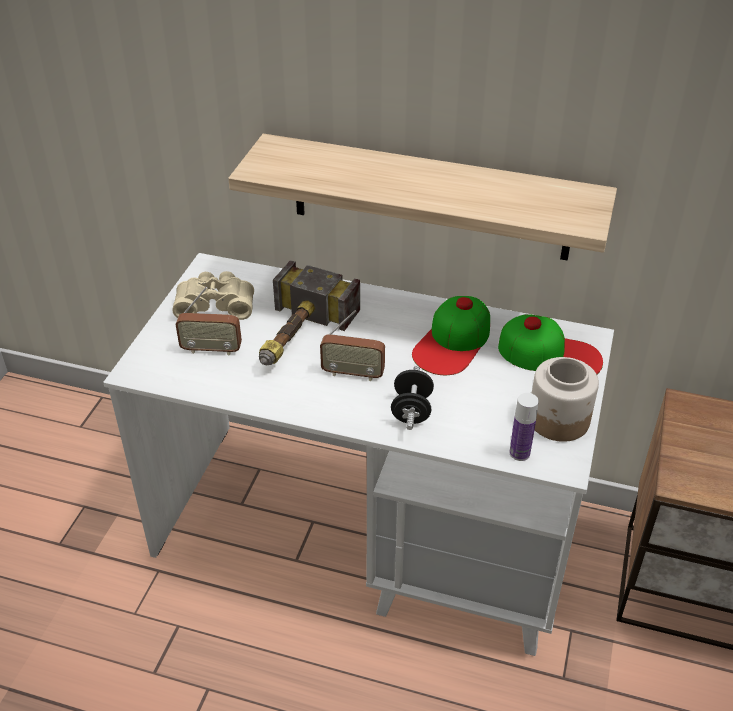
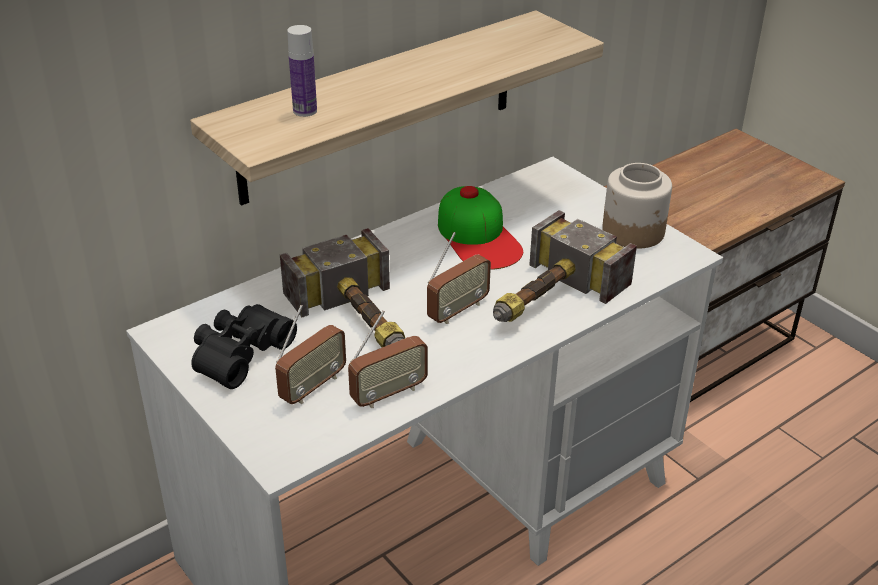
camera: 55 degrees left, 5 degrees down
beige binoculars [172,271,254,320] -> black binoculars [191,304,297,389]
black dumbbell [391,366,434,430] -> hammer [493,210,637,322]
cap [498,314,603,374] -> none
bottle [509,393,539,461] -> bottle moved to [287,25,317,117]
none -> radio [348,310,428,408]

